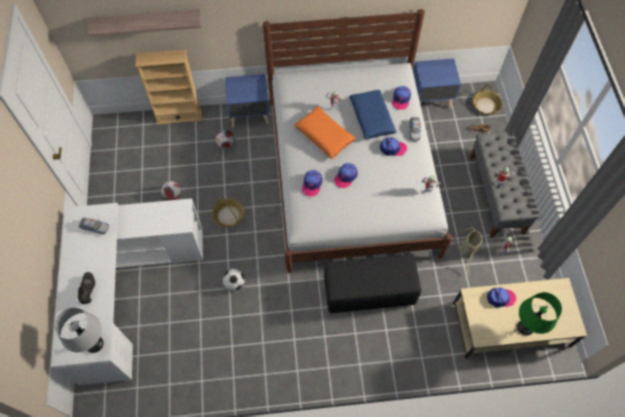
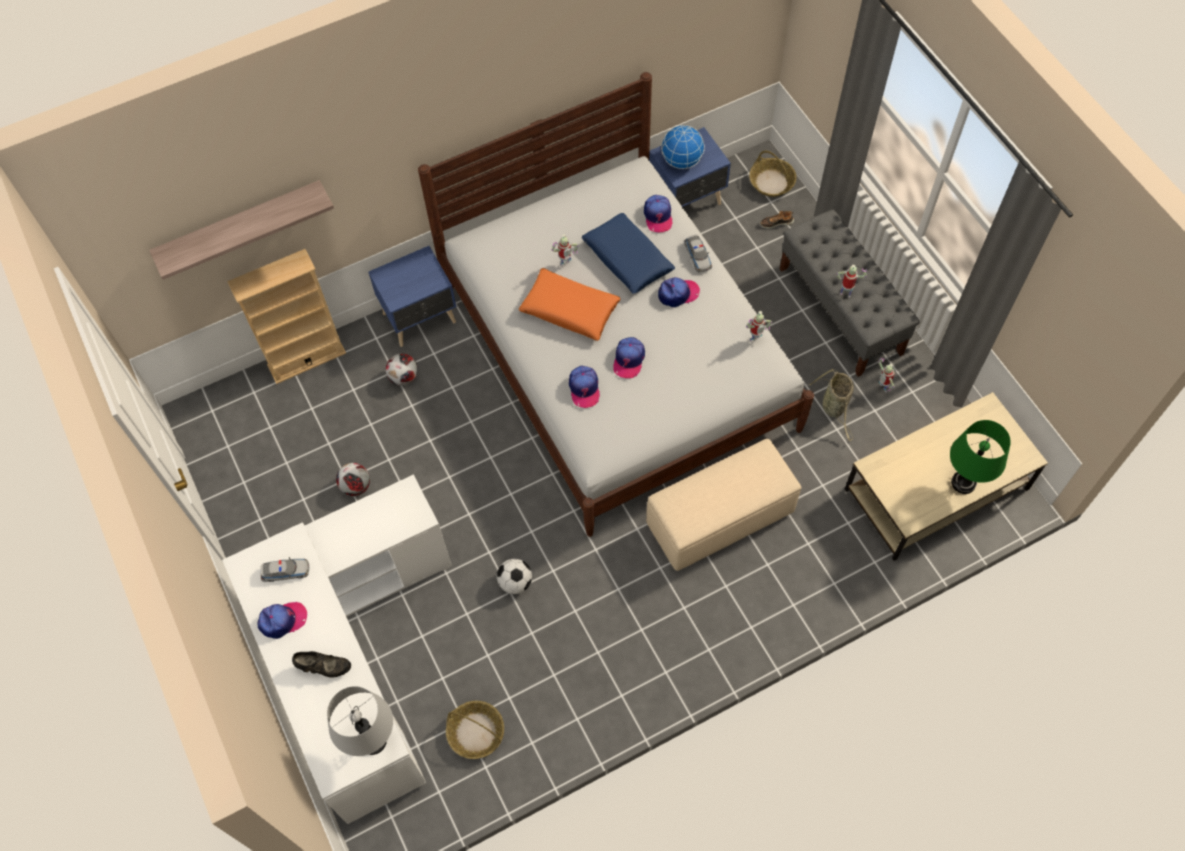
camera: 20 degrees left, 0 degrees up
black shoe [78,272,95,304] -> black shoe turned 120 degrees clockwise [292,651,351,677]
basket [212,198,244,228] -> basket moved to [446,701,504,759]
black ottoman [324,254,421,313] -> beige ottoman [646,439,801,571]
cap [487,287,516,308] -> cap moved to [258,602,307,639]
none -> globe [661,125,705,169]

